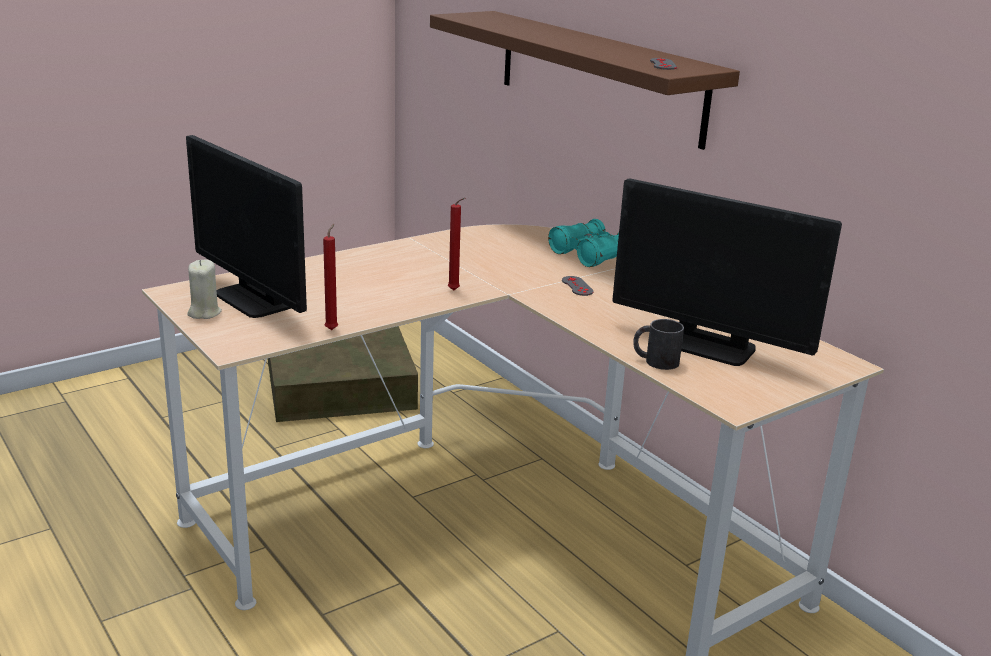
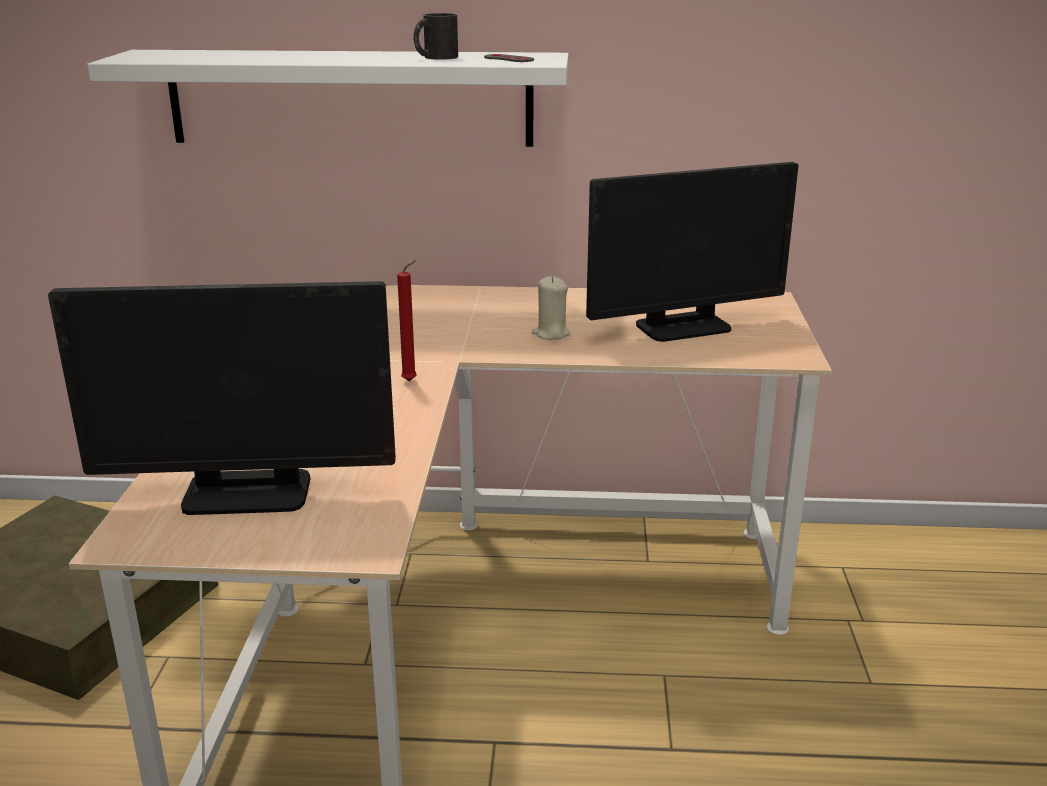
camera: 50 degrees left, 0 degrees up
beige candle [187,260,222,319] -> beige candle moved to [532,276,570,340]
red candle [323,224,338,330] -> none
brown shelf [430,11,740,150] -> white shelf [87,50,569,147]
turquoise binoculars [548,219,619,267] -> none
grey game controller [562,276,594,296] -> none
black mug [633,319,684,370] -> black mug moved to [413,13,458,60]

